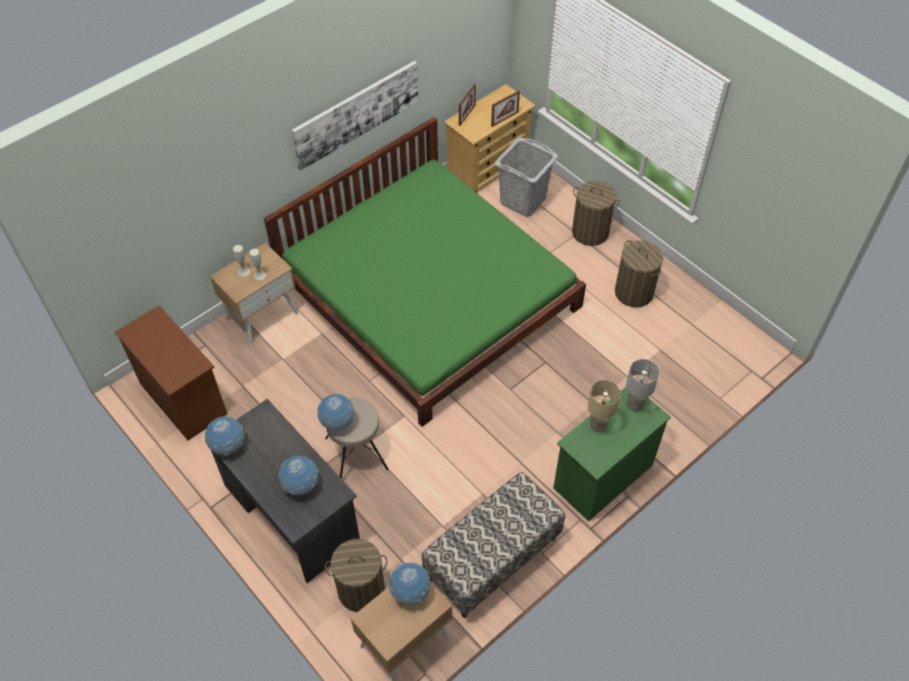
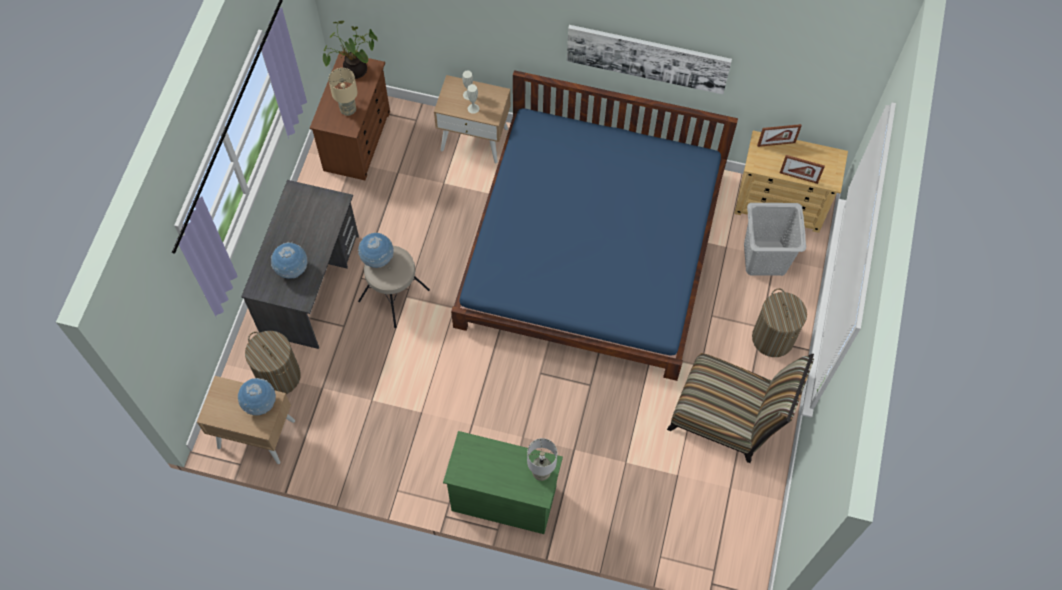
camera: 55 degrees right, 10 degrees up
globe [205,417,245,456] -> none
green bed [264,117,586,427] -> blue bed [451,70,738,381]
bench [422,472,565,618] -> none
beige table lamp [588,380,621,432] -> beige table lamp moved to [328,68,358,116]
laundry basket [615,240,663,307] -> chair [667,353,814,463]
none -> potted plant [323,21,377,79]

